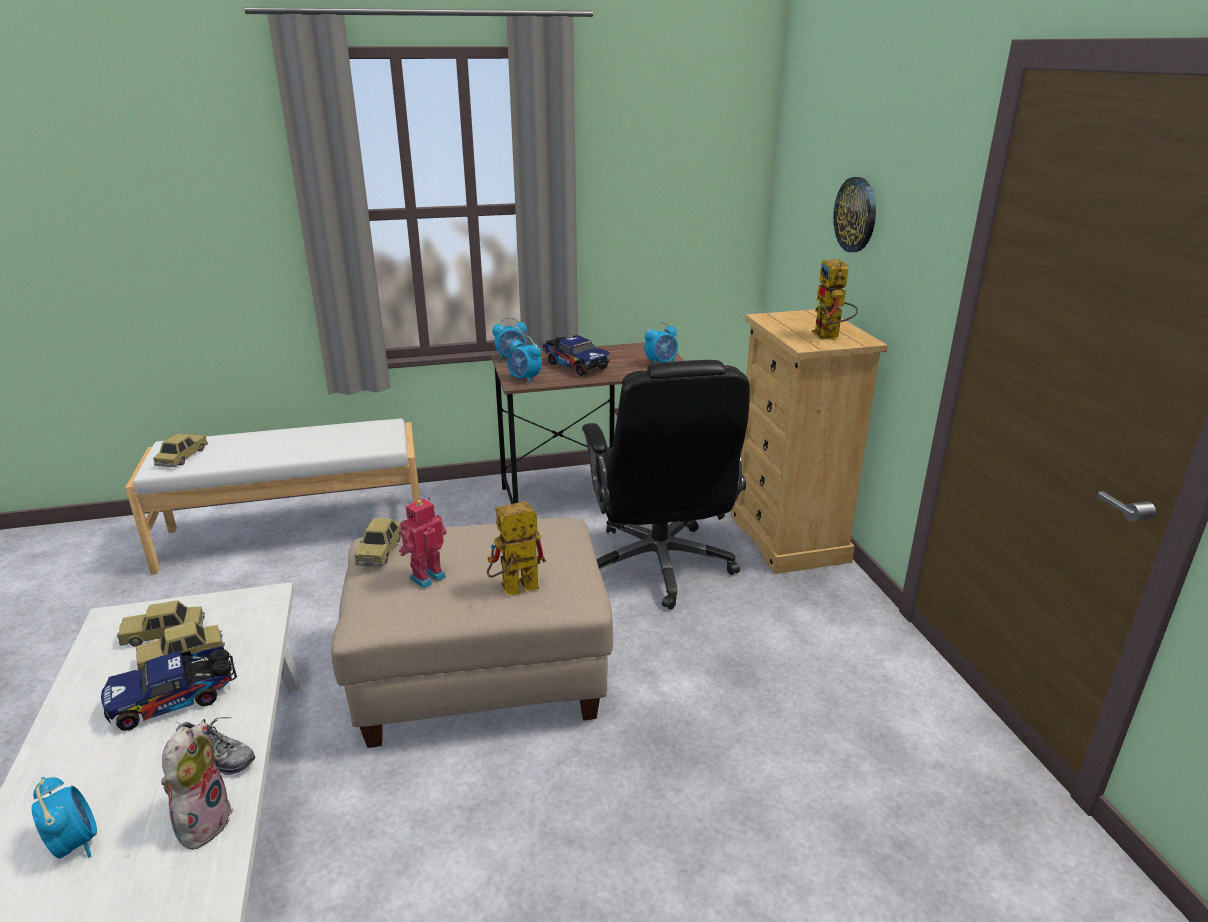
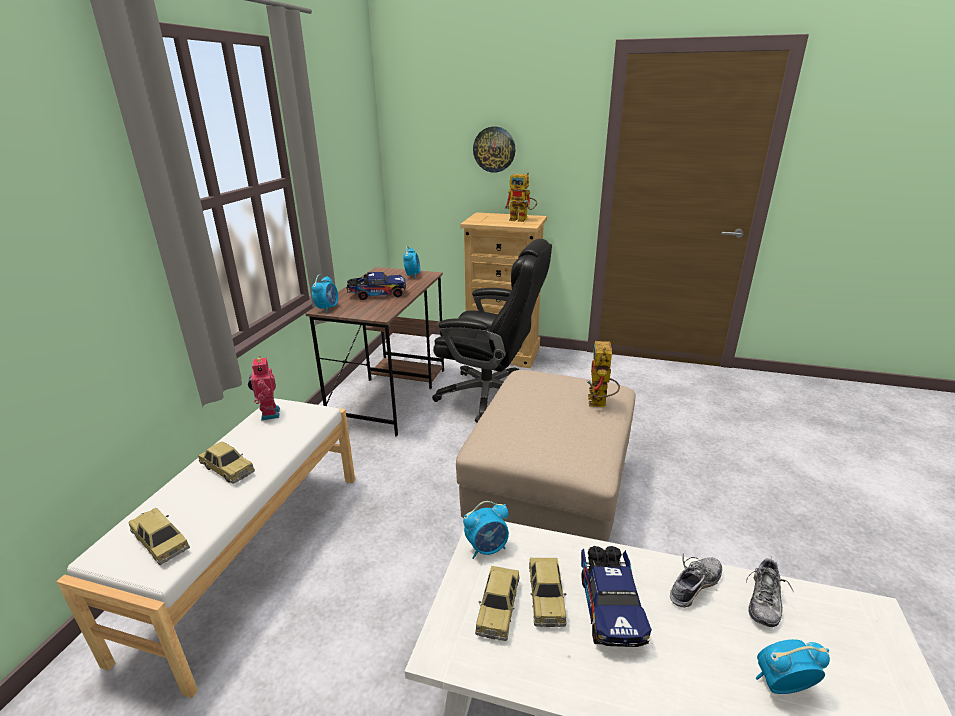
camera: 60 degrees left, 0 degrees up
plush toy [161,723,233,850] -> shoe [746,556,794,627]
toy car [354,518,401,567] -> toy car moved to [198,441,255,484]
toy robot [399,498,446,589] -> toy robot moved to [248,356,280,421]
alarm clock [507,336,542,383] -> alarm clock moved to [463,501,509,559]

